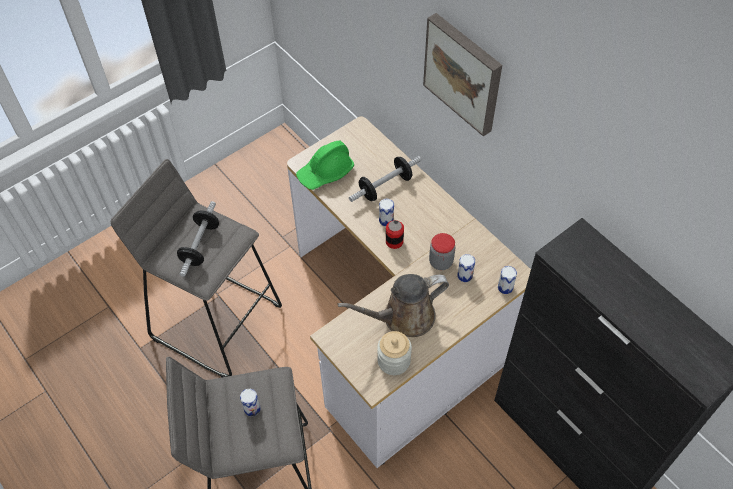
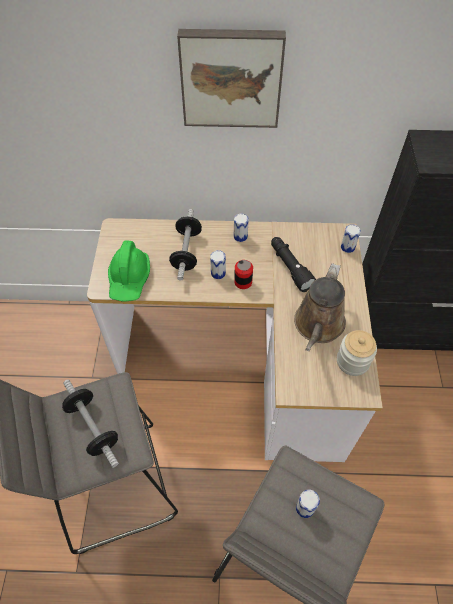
camera: 50 degrees left, 0 degrees up
jar [429,233,455,270] -> black flashlight [271,237,316,292]
can [457,254,475,282] -> can moved to [234,214,249,242]

